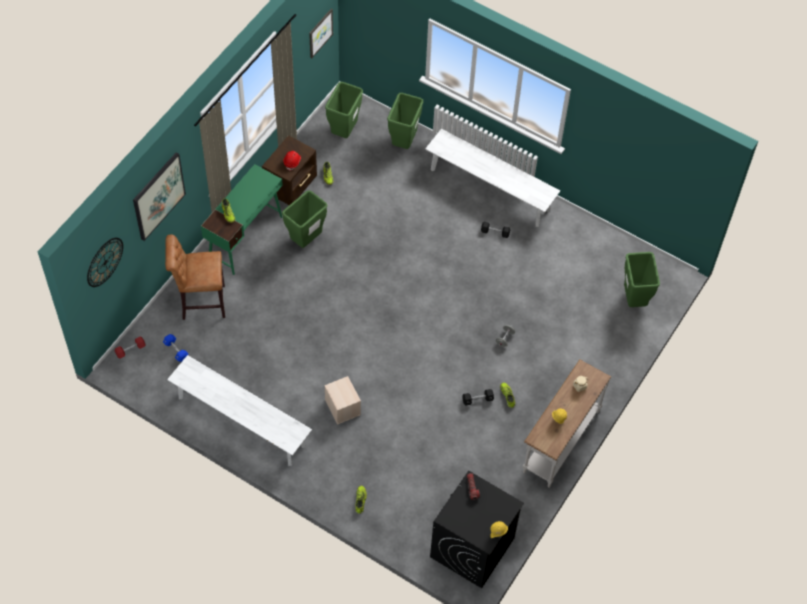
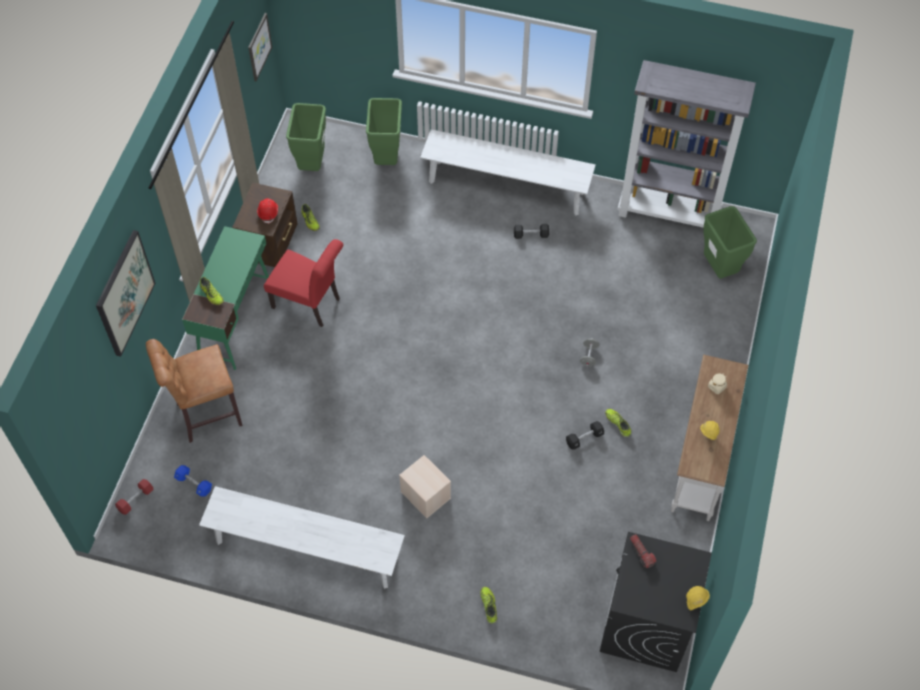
camera: 15 degrees left, 0 degrees up
wall clock [87,238,123,287] -> none
green trash can [282,190,328,248] -> red chair [264,239,343,327]
none -> grey bookcase [618,60,756,228]

